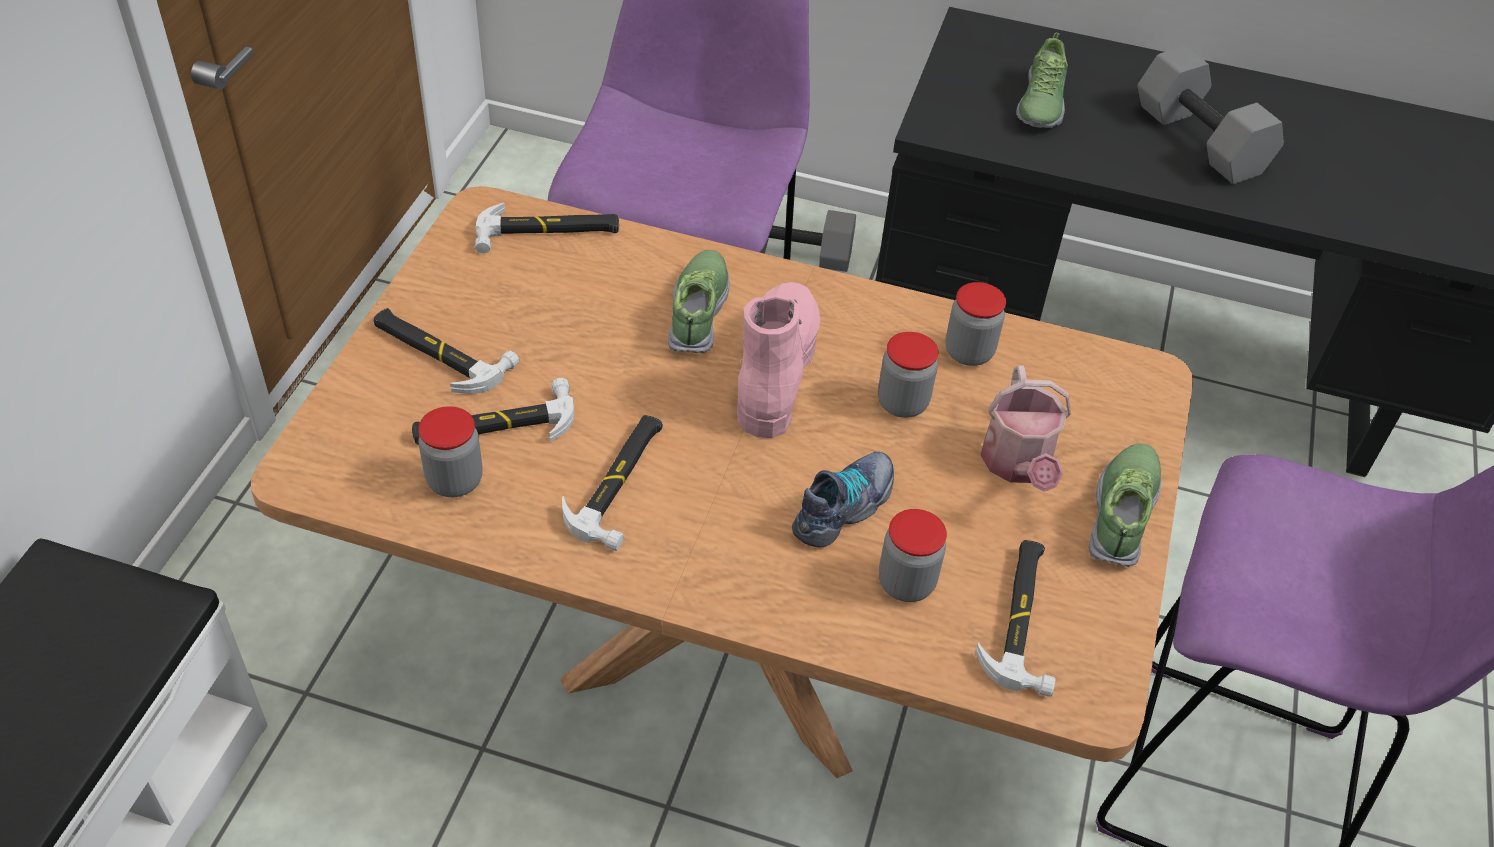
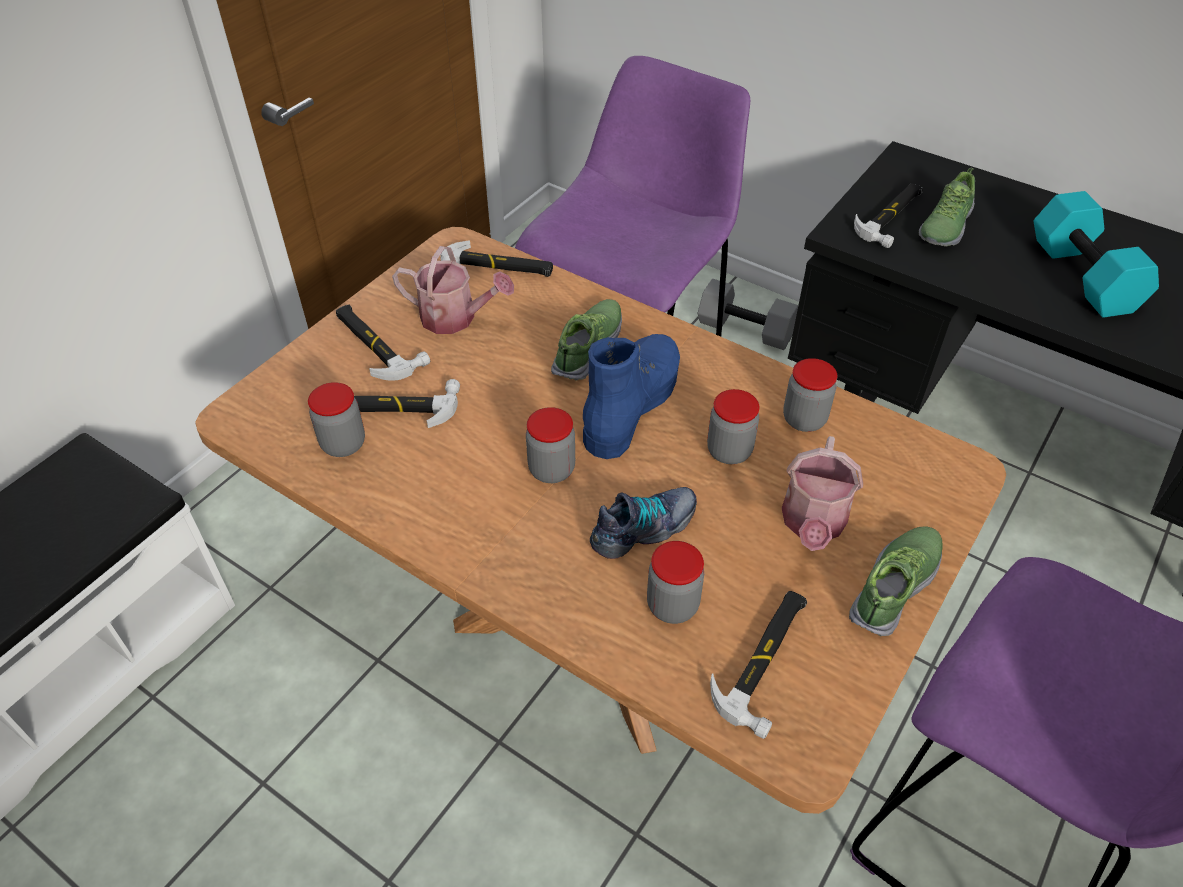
camera: 20 degrees right, 0 degrees up
hammer [562,415,663,551] -> hammer moved to [854,183,923,248]
pink boot [737,282,820,438] -> blue boot [583,334,680,459]
grey dumbbell [1137,46,1284,184] -> turquoise dumbbell [1033,191,1159,318]
none -> watering can [392,246,514,334]
none -> jar [526,407,575,483]

